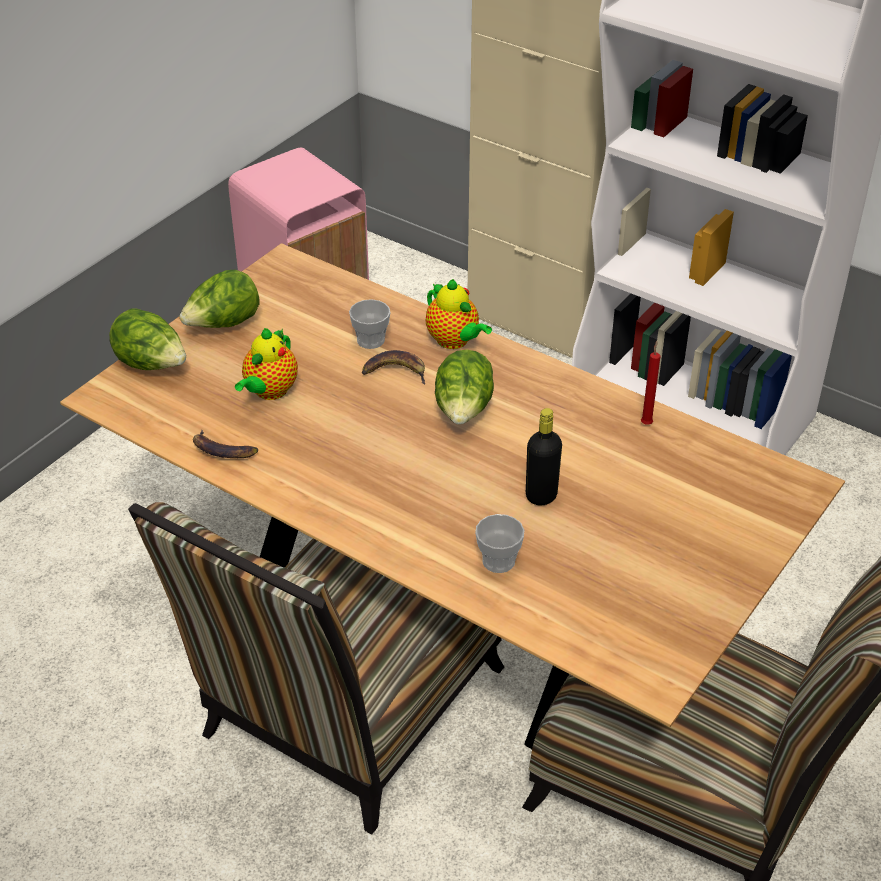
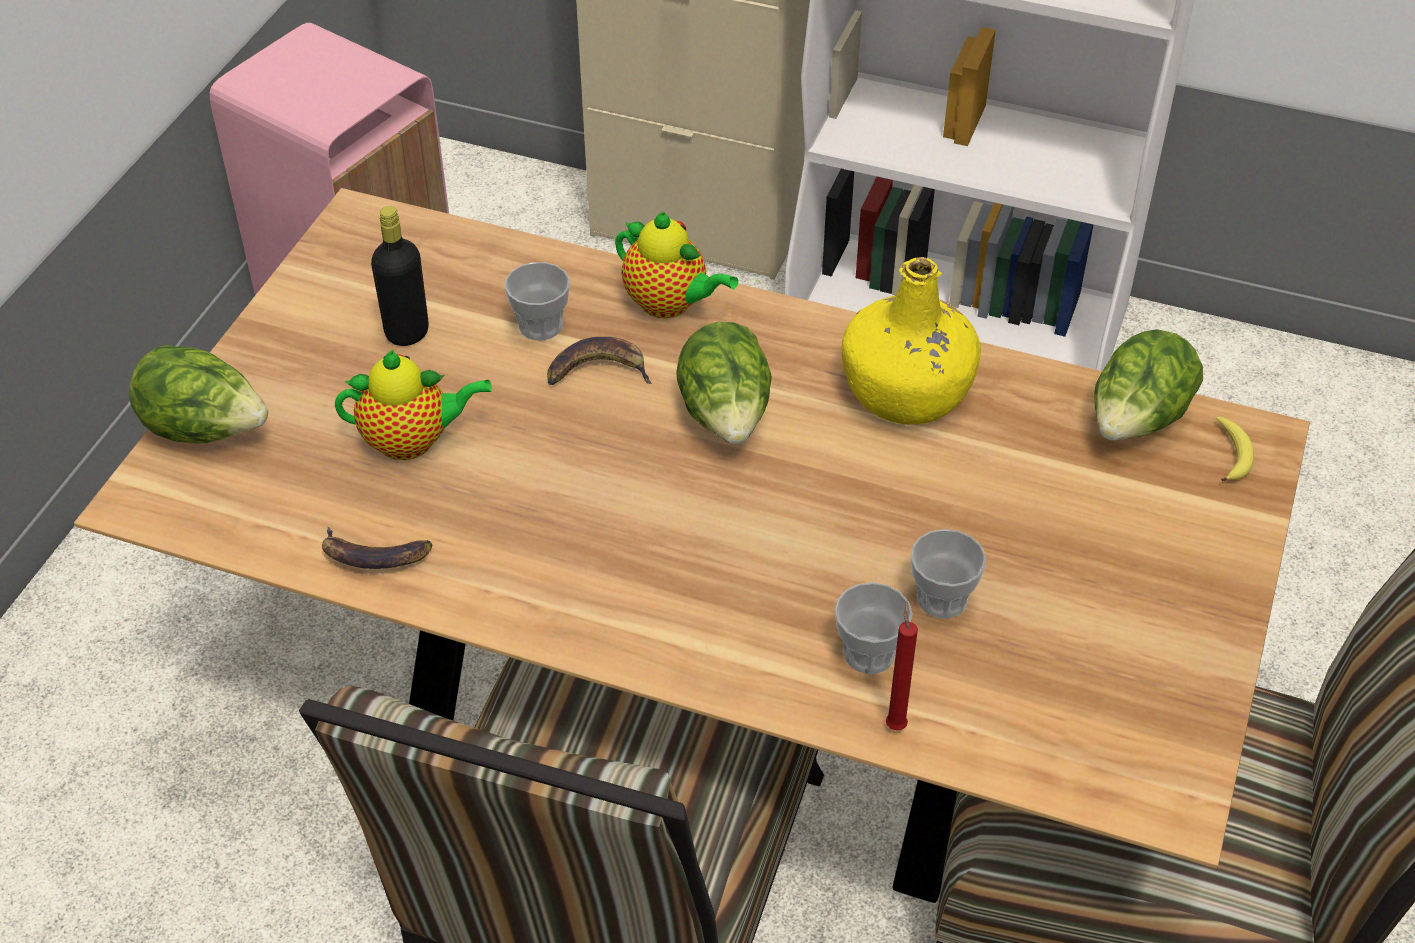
camera: 15 degrees left, 5 degrees up
lettuce [179,270,259,328] -> lettuce moved to [1095,329,1203,440]
teapot [235,328,298,400] -> teapot turned 105 degrees counterclockwise [335,350,492,460]
black bottle [526,408,562,505] -> black bottle moved to [371,206,429,346]
red candle [641,341,660,425] -> red candle moved to [886,601,918,731]
none -> yellow bottle [842,257,981,425]
none -> cup [911,529,986,619]
none -> banana [1216,417,1254,482]

